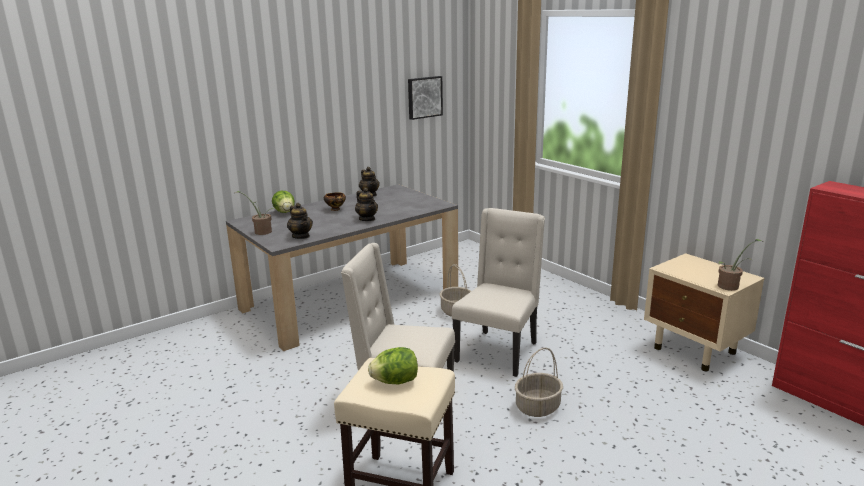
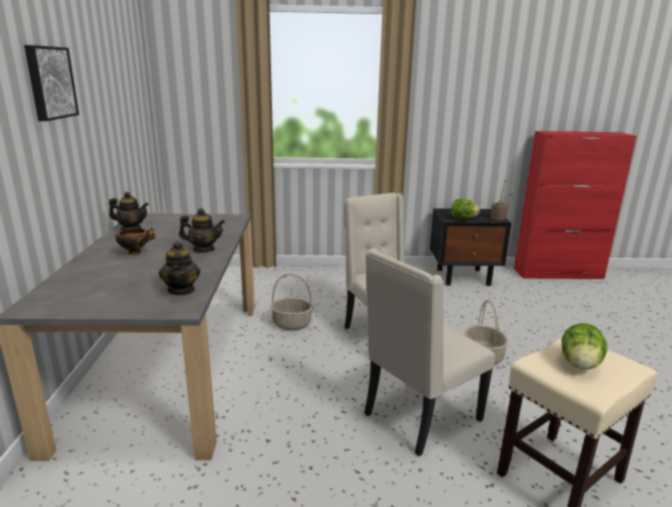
camera: 55 degrees left, 0 degrees up
potted plant [235,191,274,235] -> none
lettuce [272,191,295,213] -> lettuce moved to [451,199,480,219]
teapot [287,203,313,239] -> teapot turned 75 degrees clockwise [159,241,200,295]
picture [408,76,443,120] -> picture moved to [24,45,79,121]
beige nightstand [644,253,765,371] -> black nightstand [430,208,511,286]

